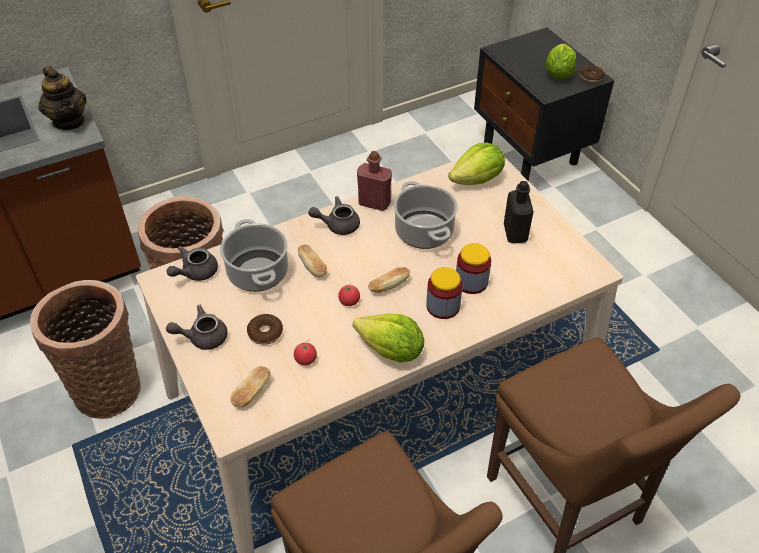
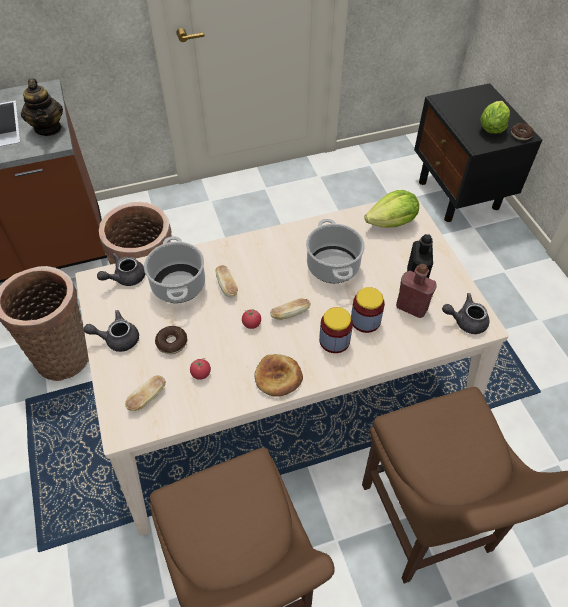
camera: 10 degrees right, 5 degrees up
grey teapot [308,196,360,235] -> grey teapot moved to [442,293,489,334]
lettuce [352,314,424,362] -> bread [254,354,303,397]
red bottle [357,151,392,211] -> red bottle moved to [396,264,437,318]

